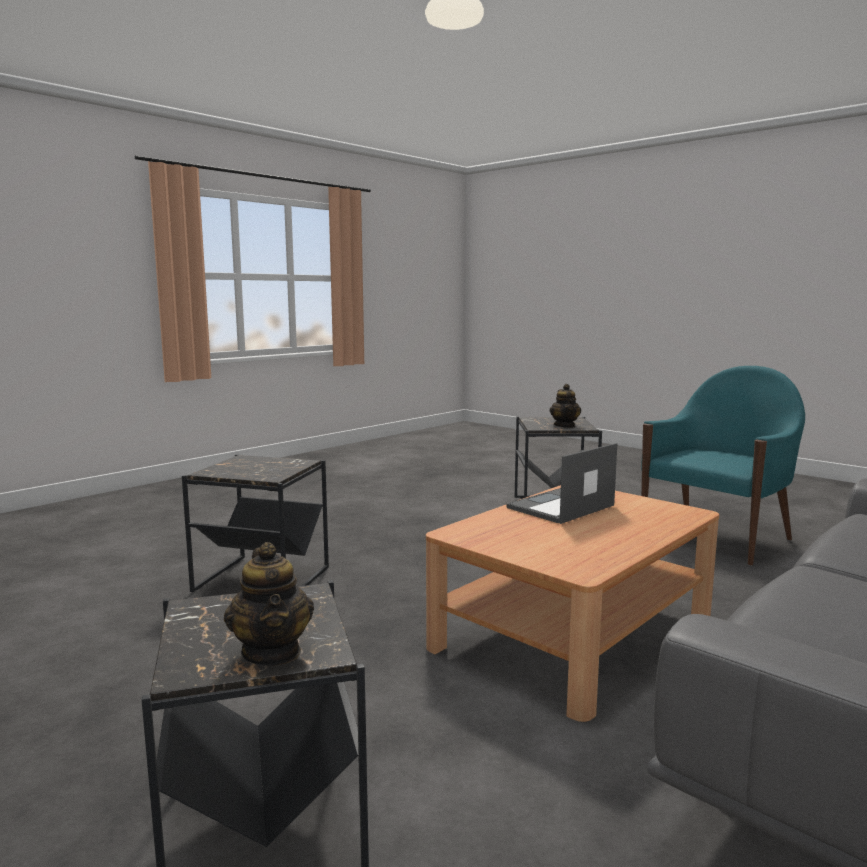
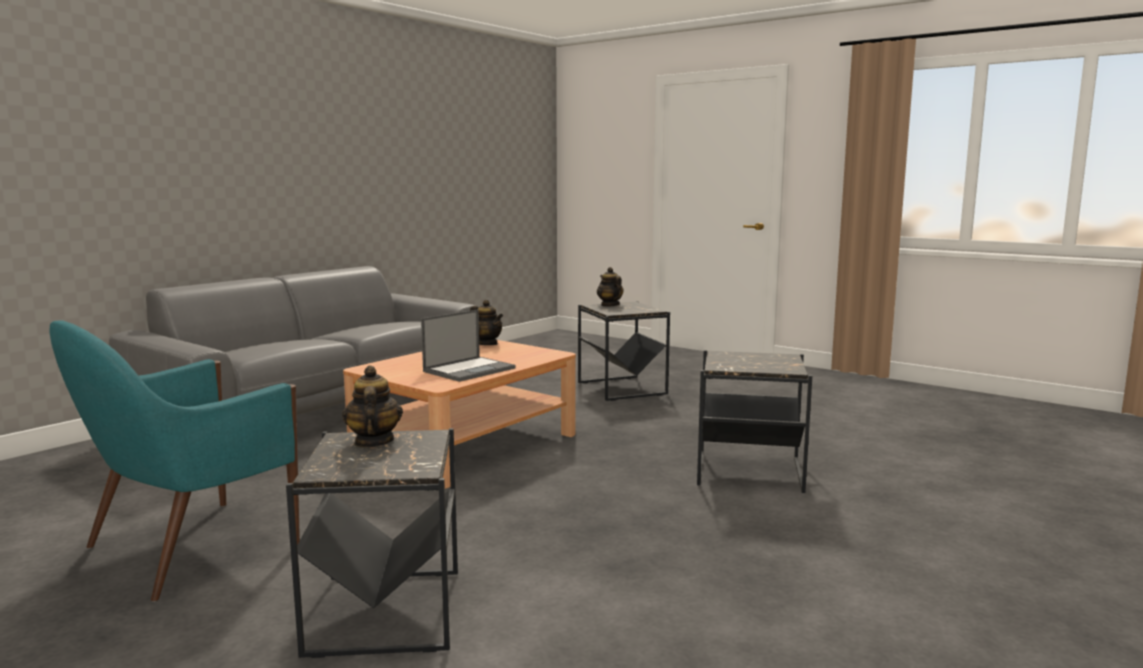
camera: 175 degrees right, 0 degrees up
none -> teapot [470,300,503,345]

